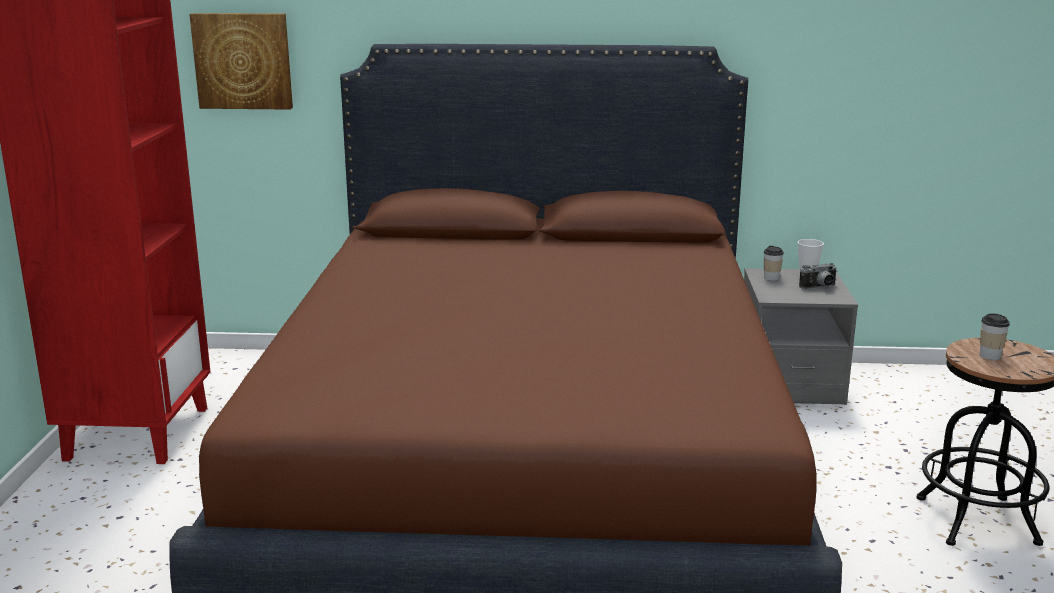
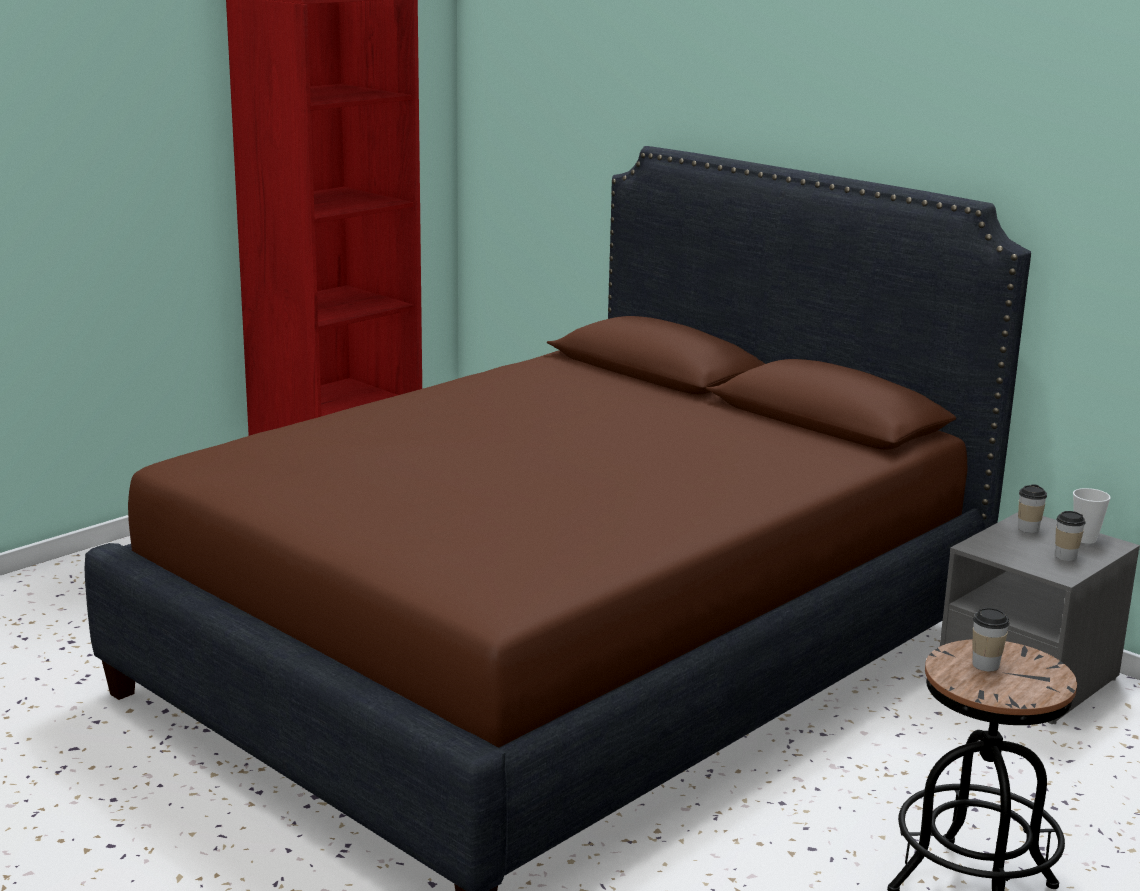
camera: 40 degrees right, 0 degrees up
picture [189,13,293,110] -> none
camera [799,263,837,289] -> cup [1055,511,1086,561]

